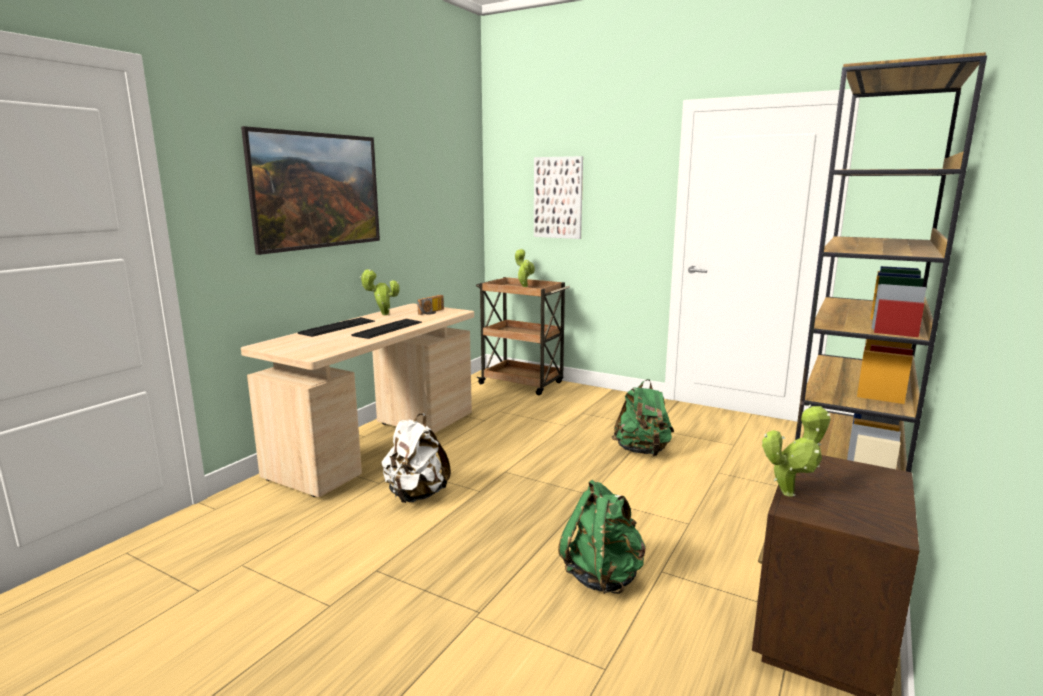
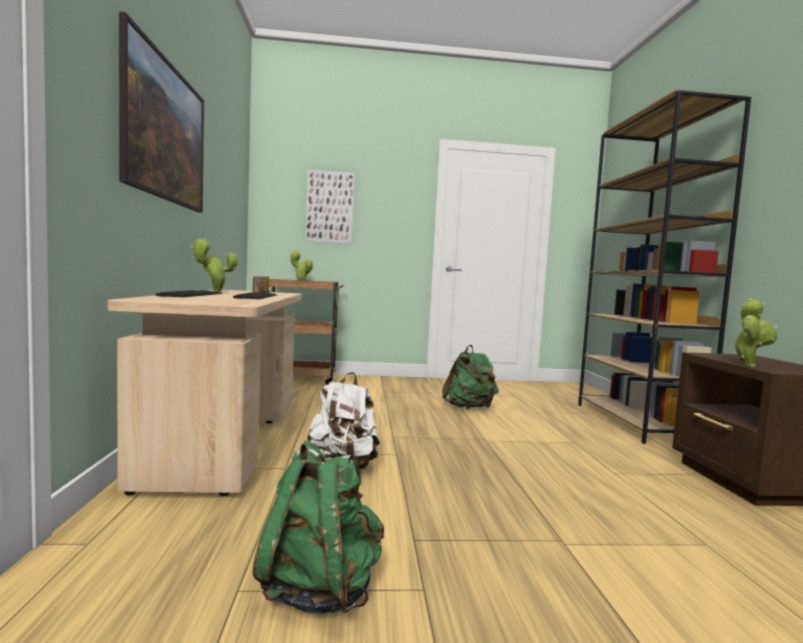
camera: 35 degrees left, 10 degrees down
green backpack [558,480,646,594] -> green backpack moved to [253,441,384,614]

